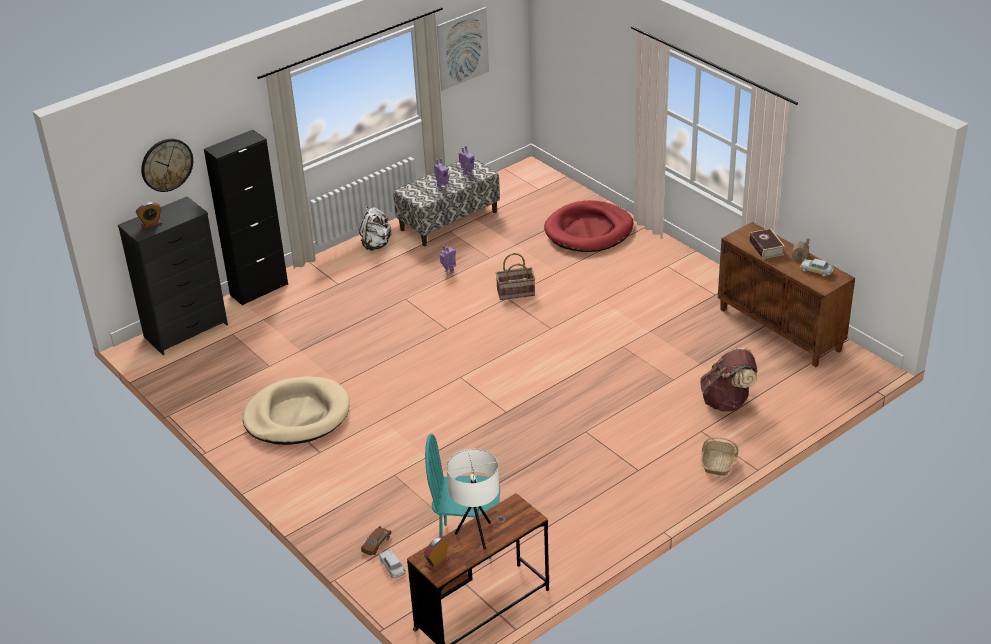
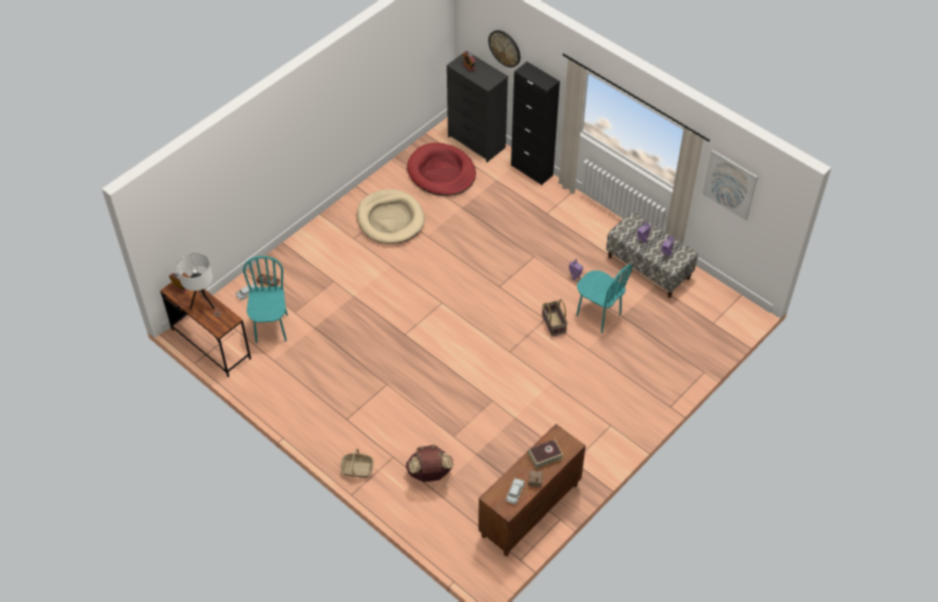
camera: 80 degrees right, 15 degrees up
white backpack [358,207,392,251] -> none
red dog bed [544,200,634,252] -> red dog bed moved to [407,143,476,196]
none -> turquoise chair [576,264,632,333]

